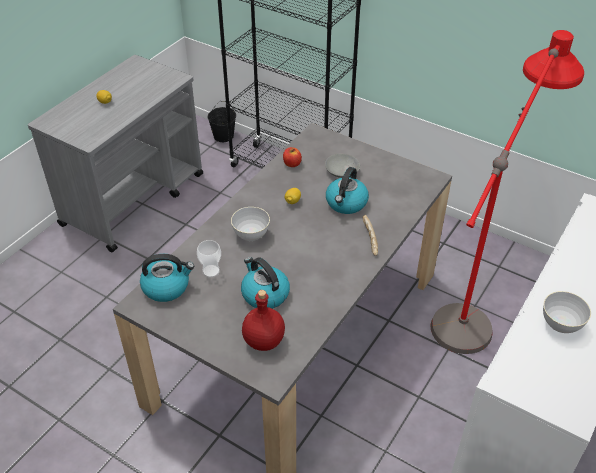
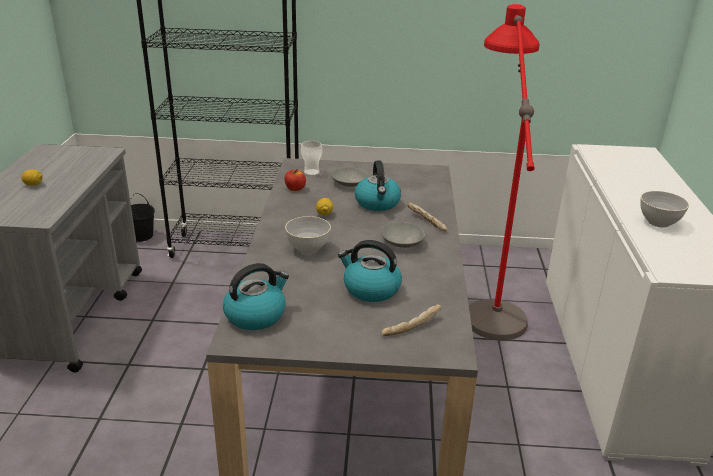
camera: 30 degrees left, 15 degrees down
cup [197,240,221,278] -> cup moved to [301,141,322,176]
red bottle [242,290,285,351] -> bread [381,304,441,336]
none -> grey bowl [381,222,425,248]

